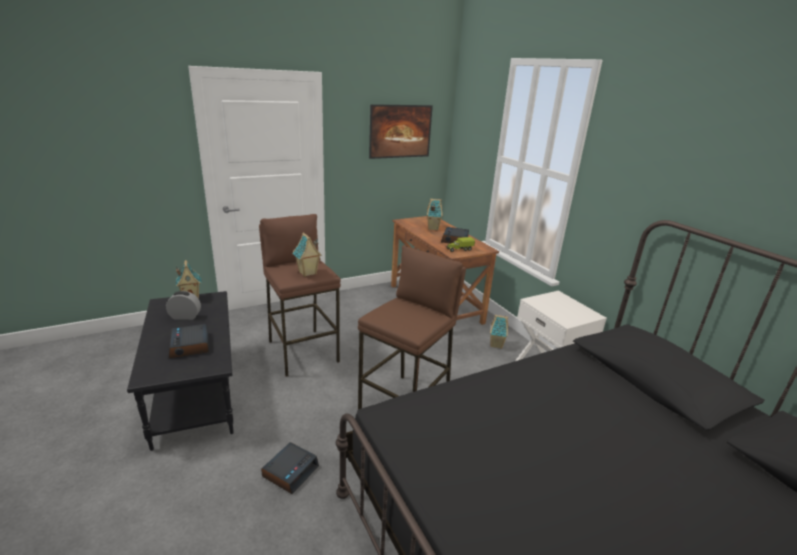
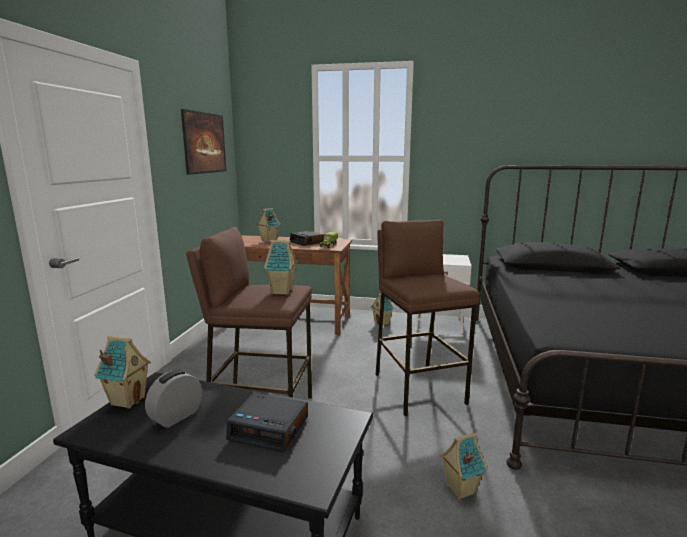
camera: 50 degrees left, 10 degrees down
alarm clock [261,442,319,494] -> toy house [440,432,488,500]

